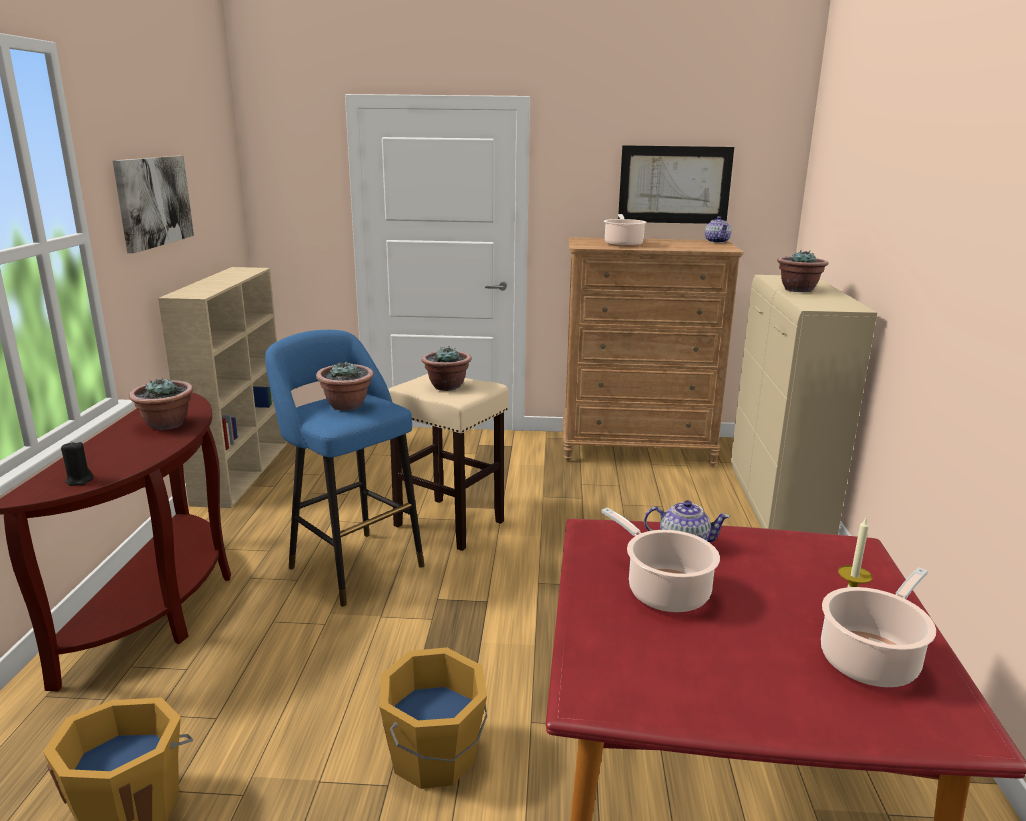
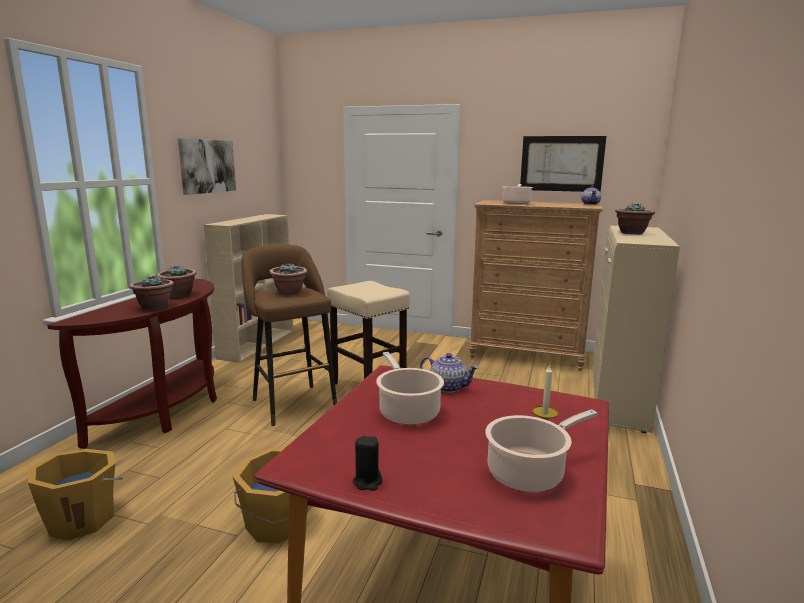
camera: 15 degrees right, 5 degrees down
black candle [61,441,93,486] -> black candle moved to [353,436,382,491]
blue stool [265,330,424,607] -> brown stool [241,244,337,426]
potted plant [421,346,472,391] -> potted plant moved to [130,275,174,310]

